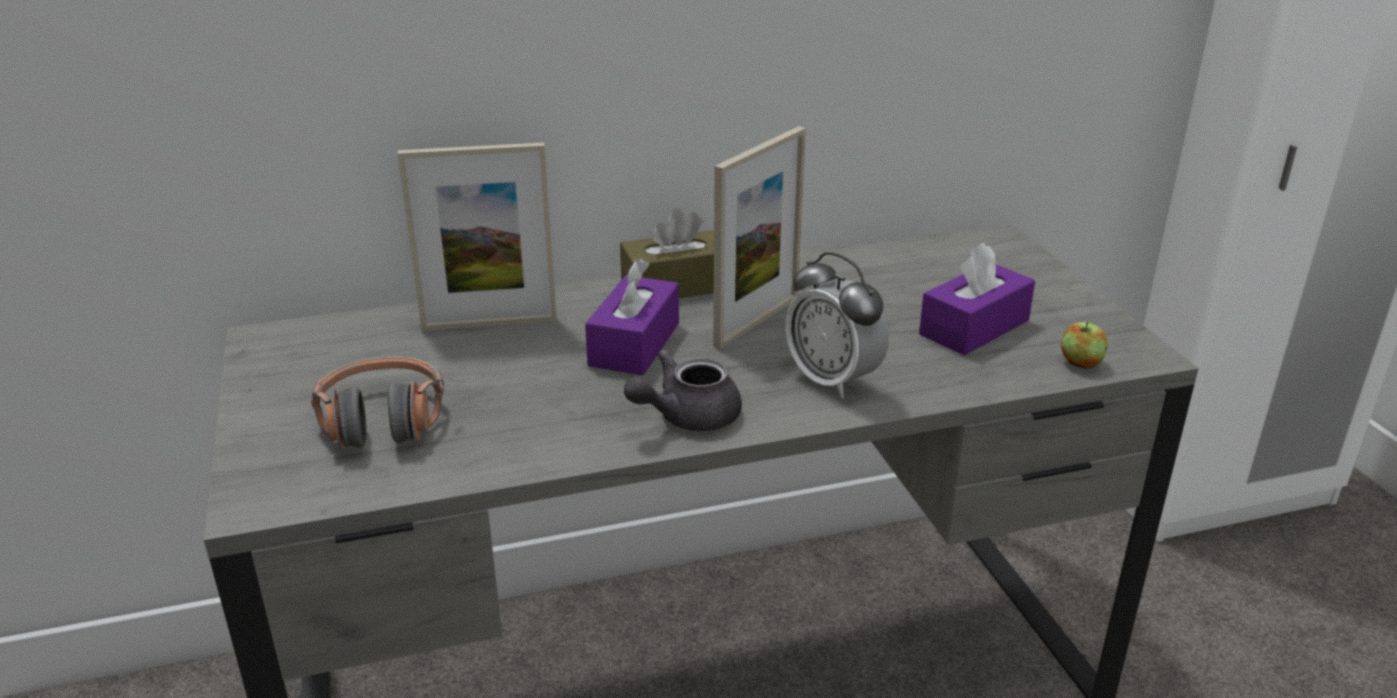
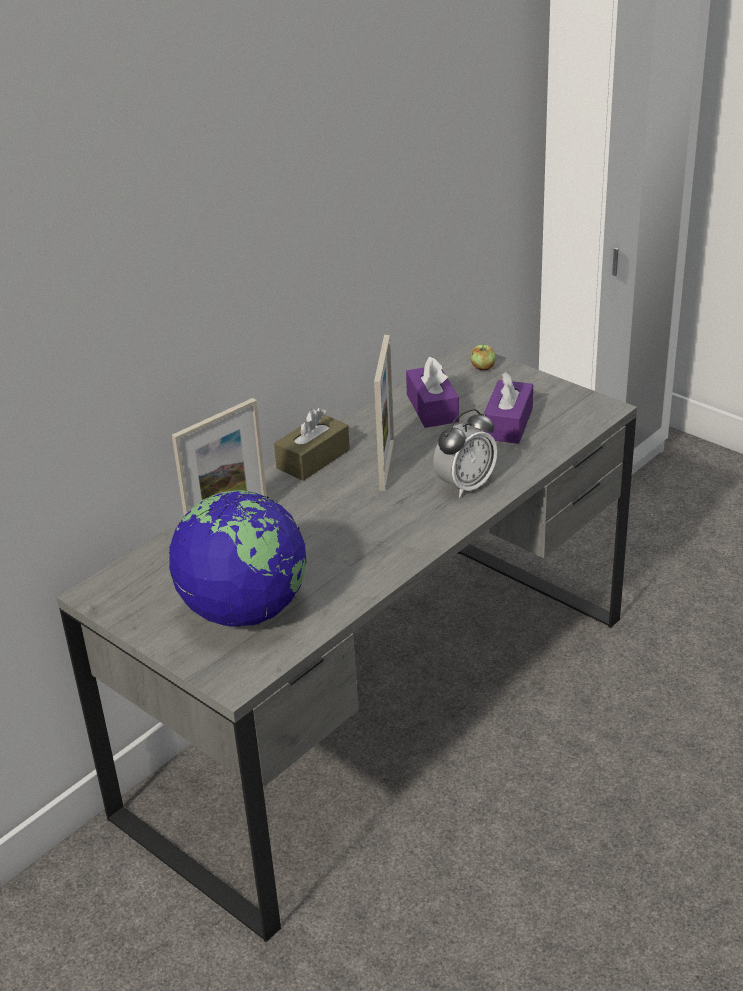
camera: 30 degrees left, 5 degrees up
headphones [311,357,444,451] -> globe [169,490,306,626]
purple tissue box [585,259,679,375] -> purple tissue box moved to [406,357,459,428]
grey teapot [624,350,742,431] -> none
alarm clock [786,252,889,398] -> alarm clock turned 60 degrees counterclockwise [433,409,497,497]
apple [1061,322,1108,369] -> apple moved to [470,344,496,370]

